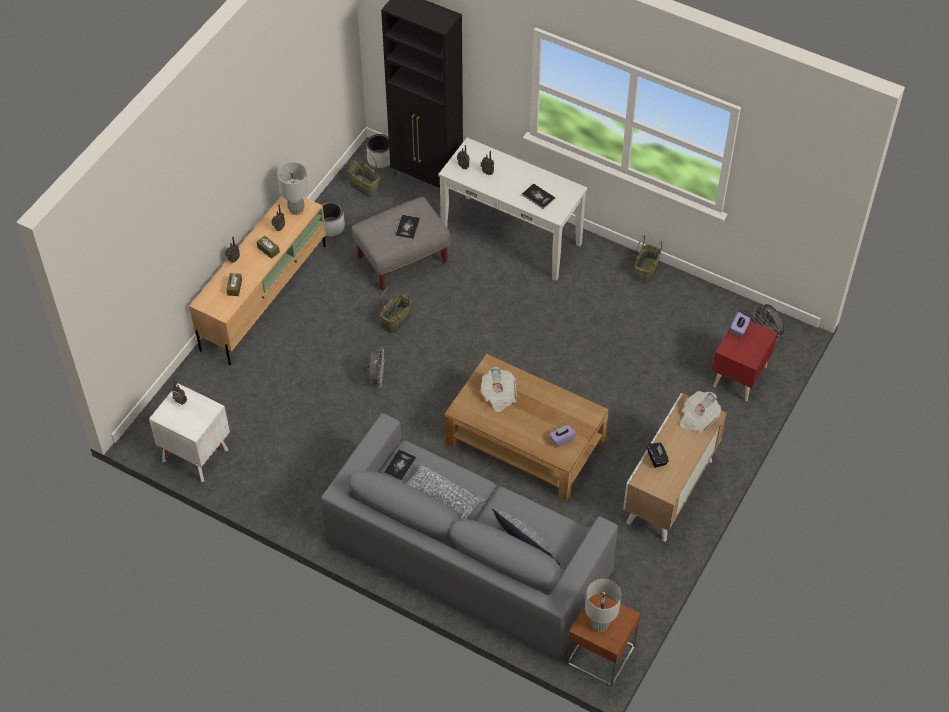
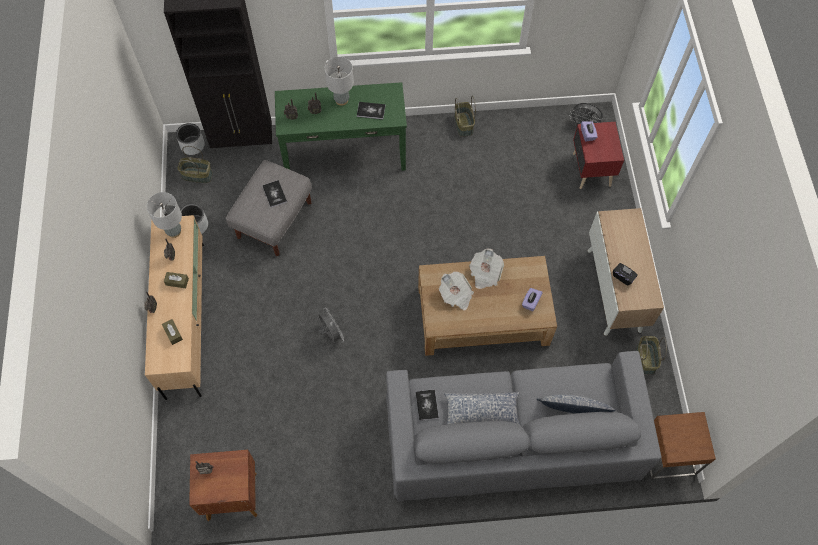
camera: 35 degrees left, 10 degrees up
white nightstand [149,383,230,482] -> brown nightstand [189,450,257,521]
basket [380,285,412,333] -> basket moved to [636,336,667,375]
white console table [438,138,587,281] -> green console table [275,82,407,171]
grey table lamp [585,579,621,632] -> grey table lamp moved to [324,57,354,106]
newspaper [680,391,721,433] -> newspaper moved to [469,249,504,289]

